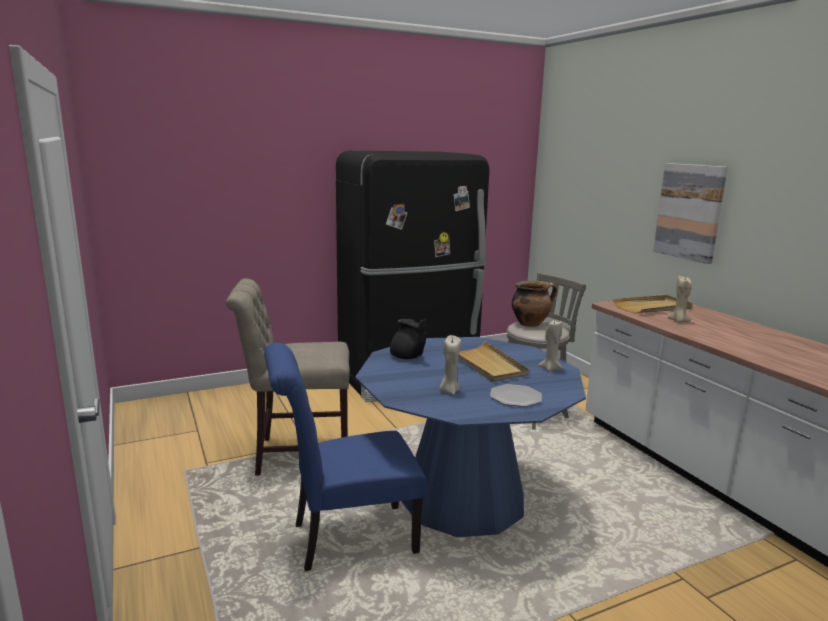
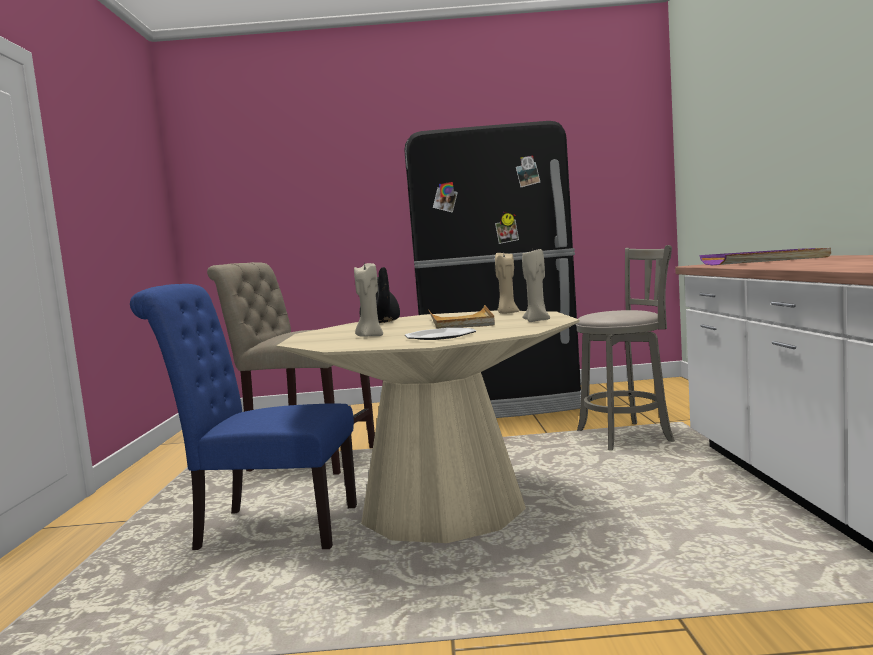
camera: 25 degrees right, 10 degrees down
blue dining table [355,337,586,537] -> beige dining table [276,310,580,543]
cooking pot [512,280,557,327] -> none
beige tray [613,295,693,314] -> purple tray [700,248,831,265]
picture [653,163,728,264] -> none
beige candle [667,276,692,323] -> beige candle moved to [495,253,520,314]

